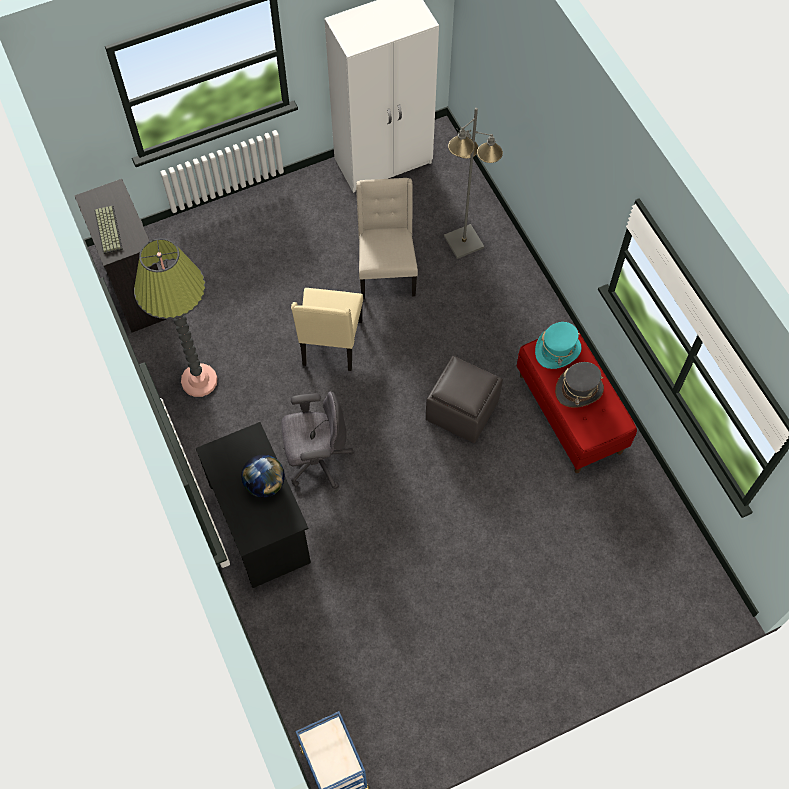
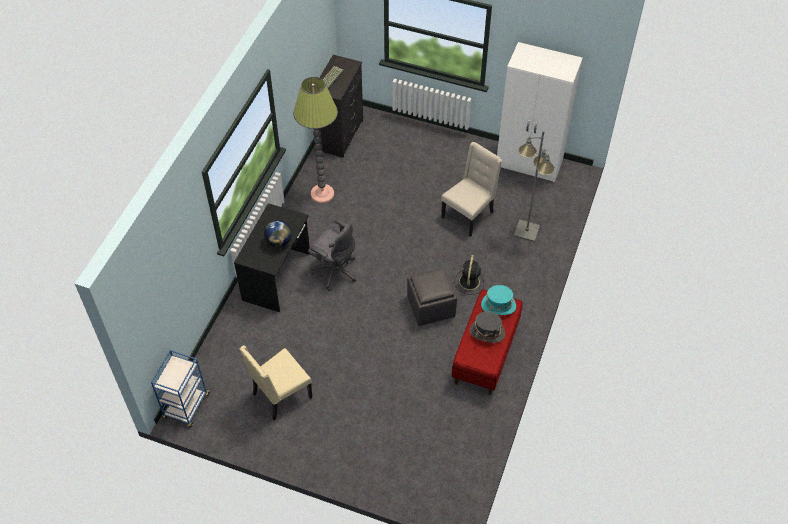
camera: 45 degrees right, 10 degrees down
beige chair [291,288,363,371] -> beige chair moved to [240,345,312,420]
none -> black fan [455,255,484,295]

